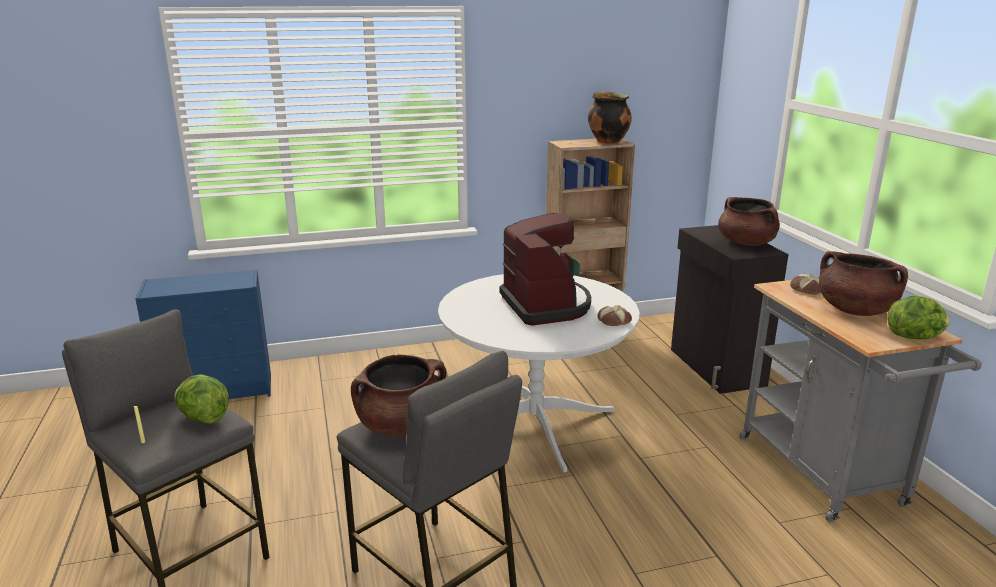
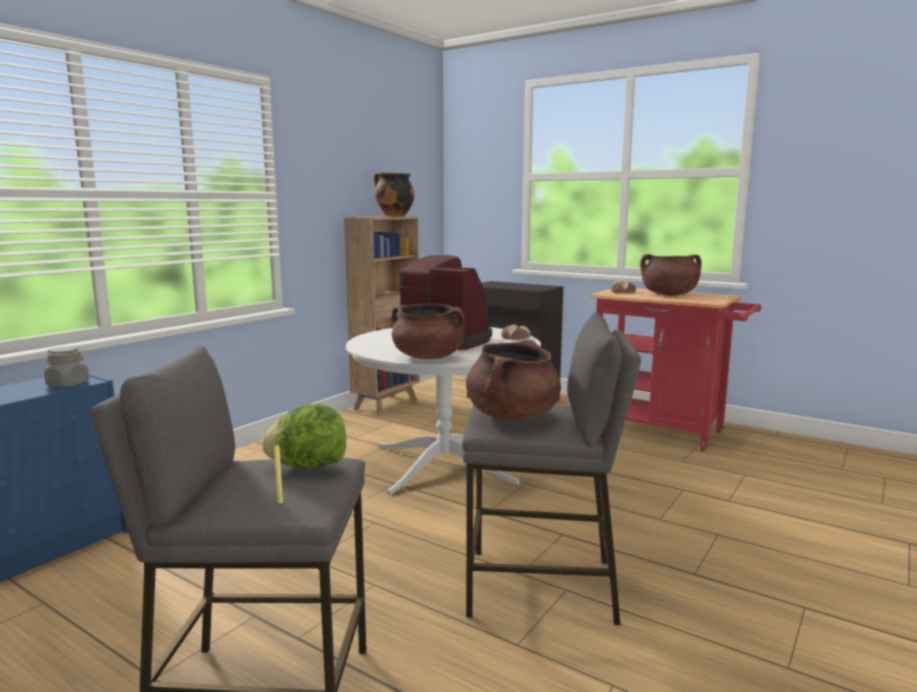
camera: 40 degrees left, 10 degrees down
brown cooking pot [718,197,780,246] -> brown cooking pot moved to [392,303,465,359]
grey cart [739,277,982,522] -> red cart [589,288,761,452]
lettuce [887,296,950,339] -> none
none -> grey jar [44,346,89,387]

